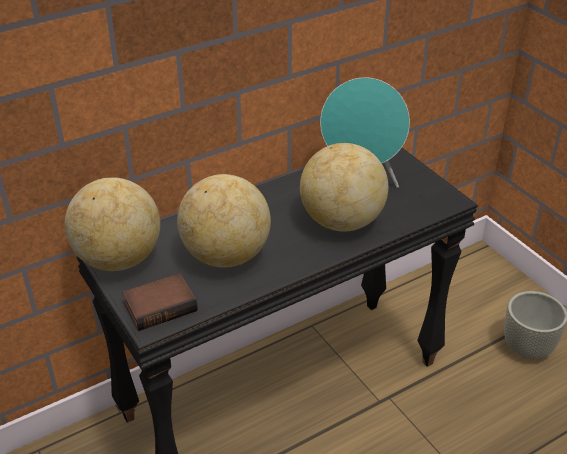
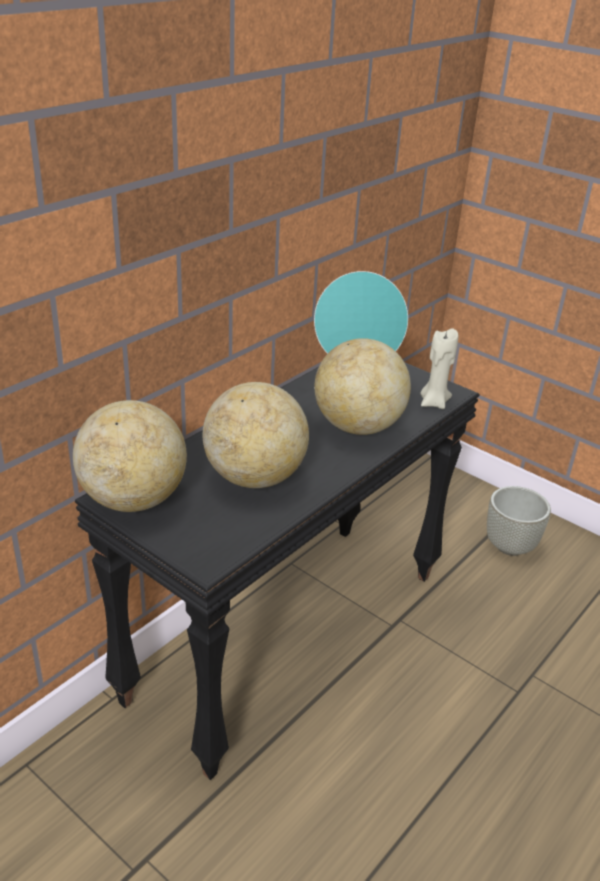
camera: 20 degrees left, 5 degrees down
book [122,273,198,331] -> none
none -> beige candle [421,328,459,409]

